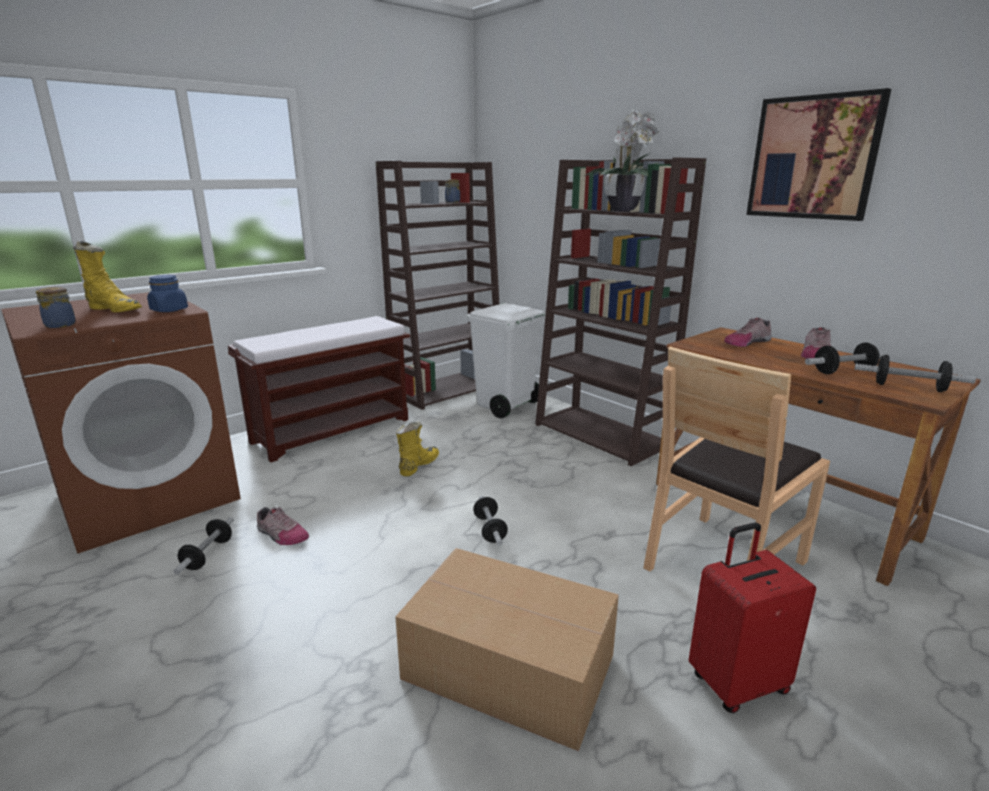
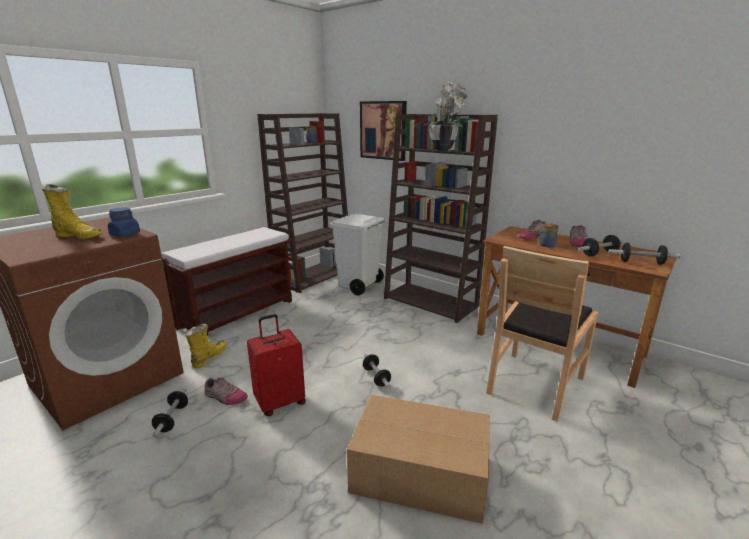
camera: 10 degrees left, 0 degrees up
jar [36,287,75,328] -> jar moved to [539,223,558,247]
yellow boot [396,421,439,476] -> yellow boot moved to [185,324,227,368]
red suitcase [689,522,816,713] -> red suitcase moved to [247,314,306,416]
picture [746,88,891,221] -> picture moved to [360,101,407,161]

